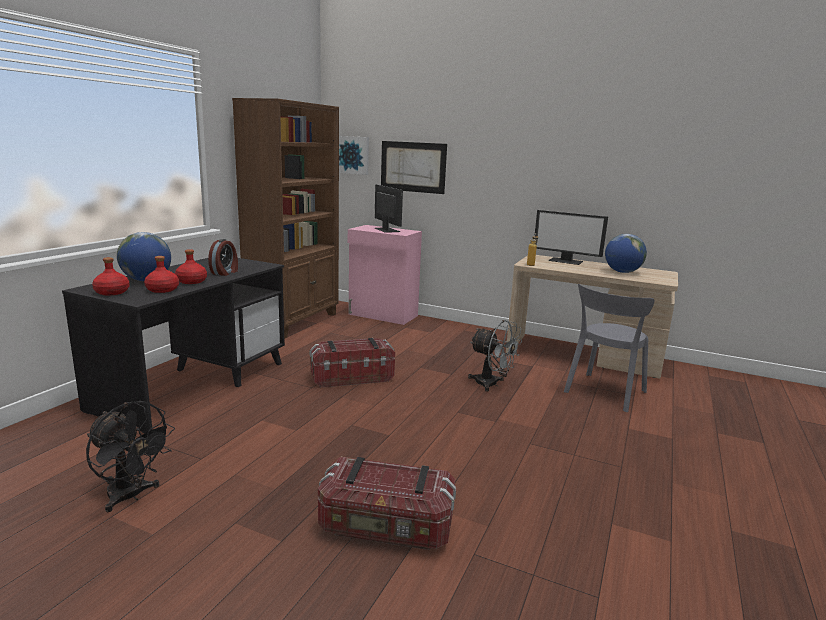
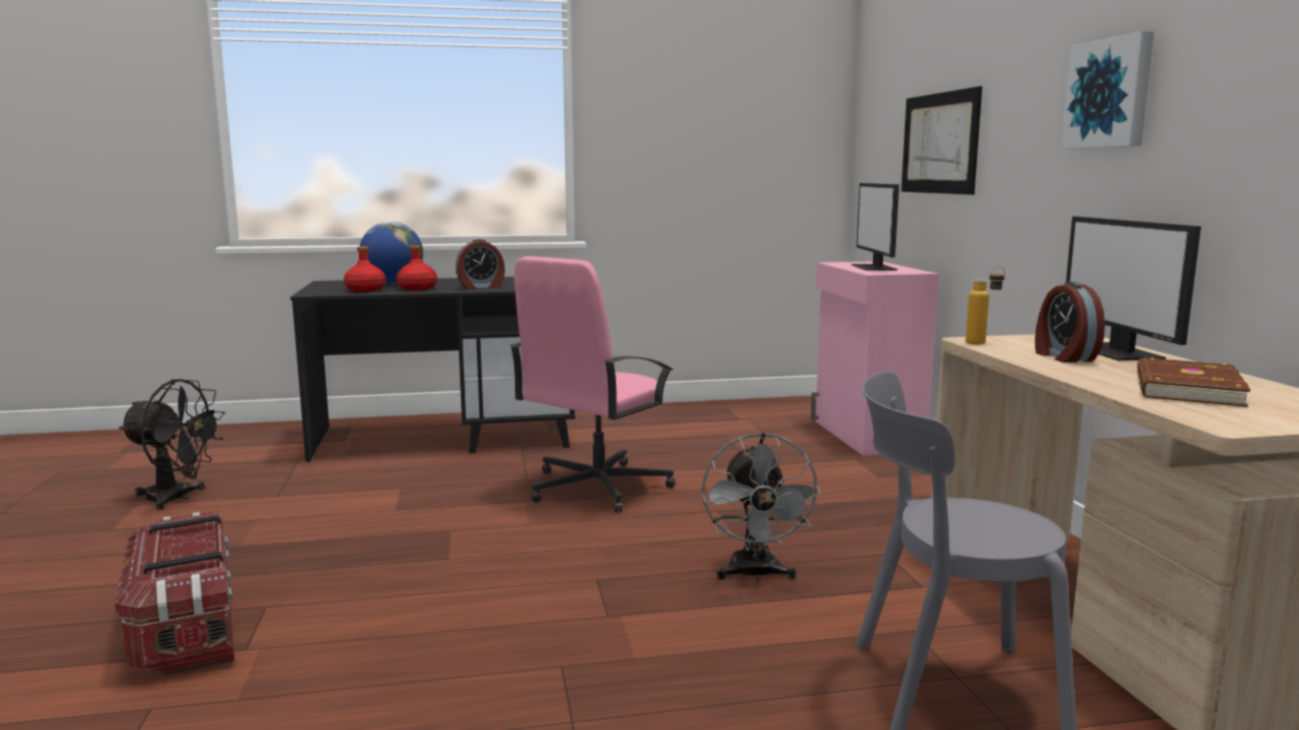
camera: 55 degrees right, 5 degrees down
black fan [86,401,175,512] -> black fan turned 75 degrees counterclockwise [119,379,225,510]
red bottle [92,257,130,295] -> none
brown bookcase [232,98,339,339] -> none
storage box [310,338,395,388] -> pink office chair [510,256,676,512]
picture [339,136,369,175] -> picture moved to [1061,31,1154,149]
monitor [375,184,403,233] -> monitor turned 150 degrees clockwise [851,183,899,271]
globe [605,234,647,273] -> brown book [1137,358,1251,407]
none -> alarm clock [1035,282,1105,363]

